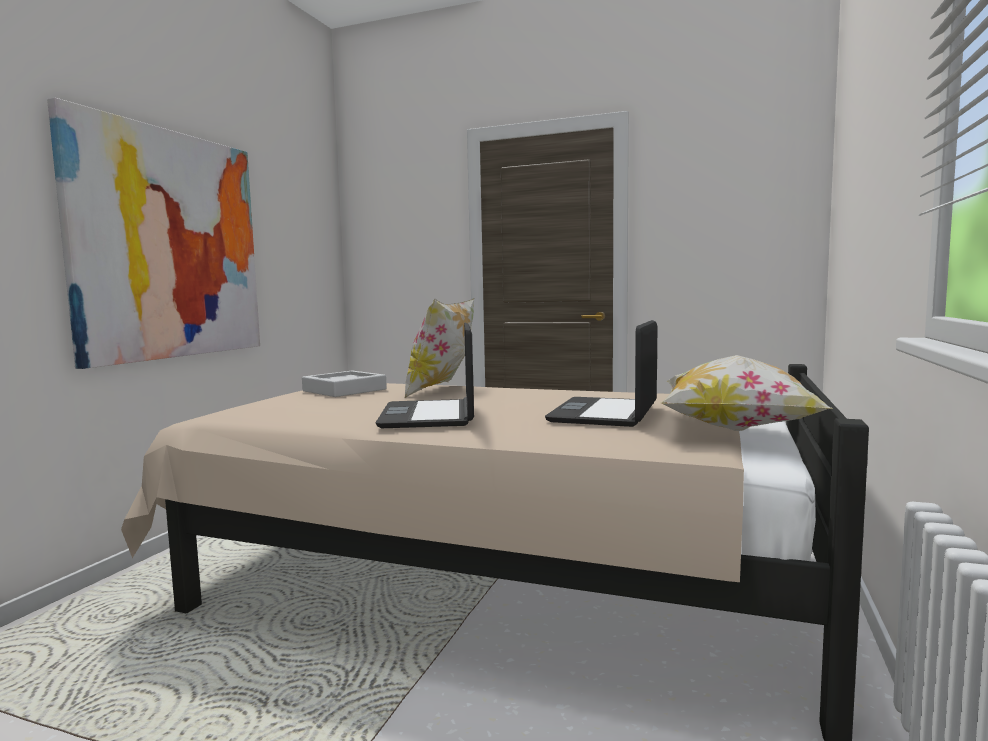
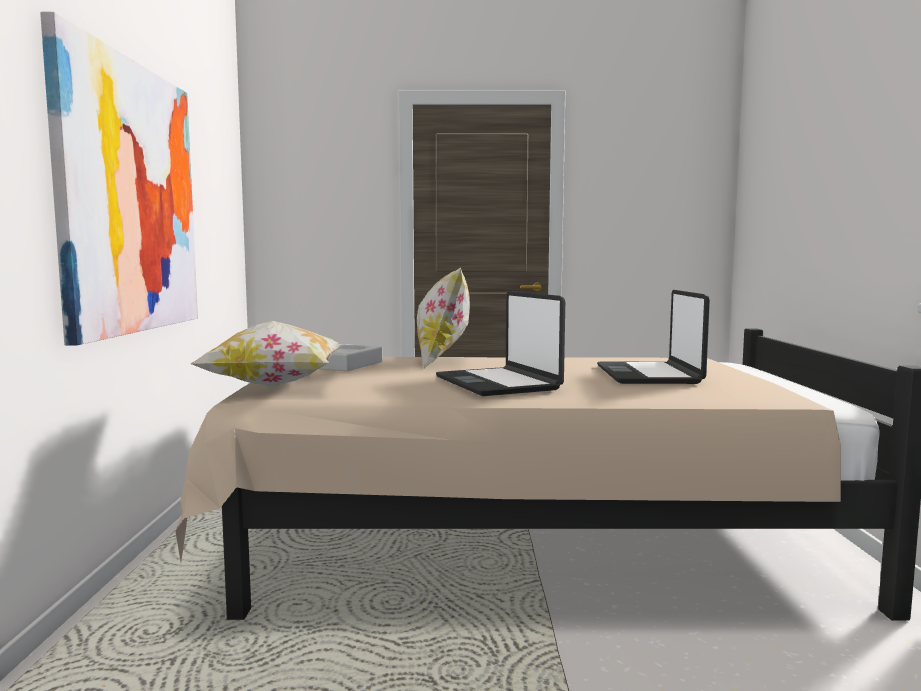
camera: 20 degrees left, 0 degrees up
pillow [660,355,831,431] -> pillow moved to [190,321,344,387]

